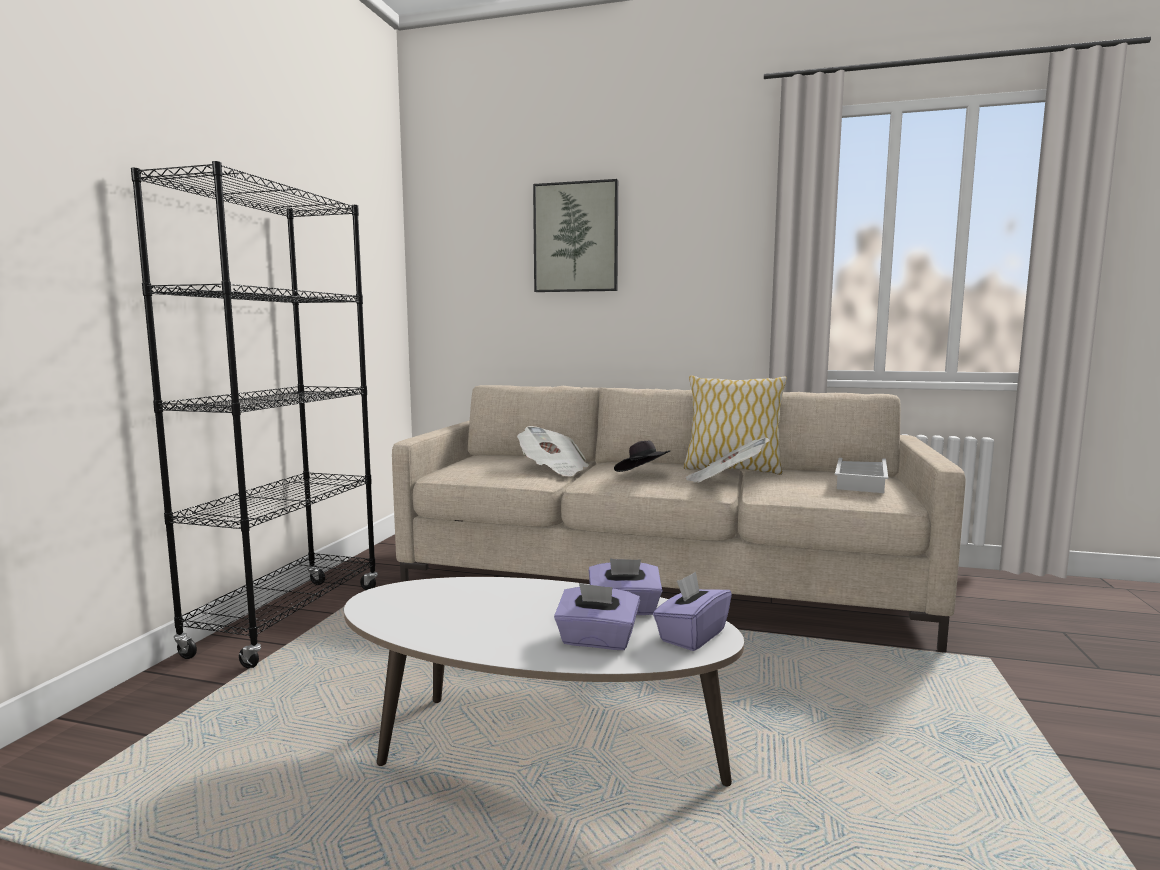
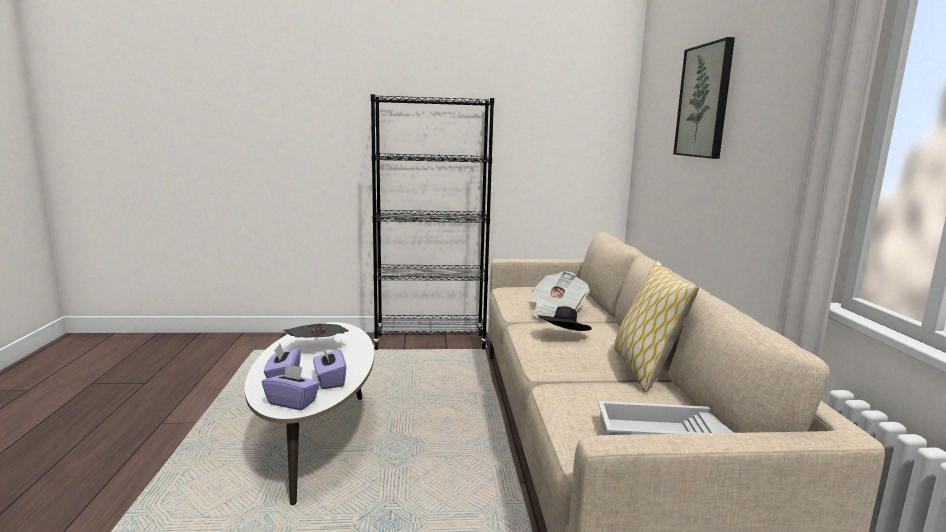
camera: 70 degrees right, 5 degrees up
newspaper [686,438,770,483] -> newspaper moved to [283,323,349,338]

